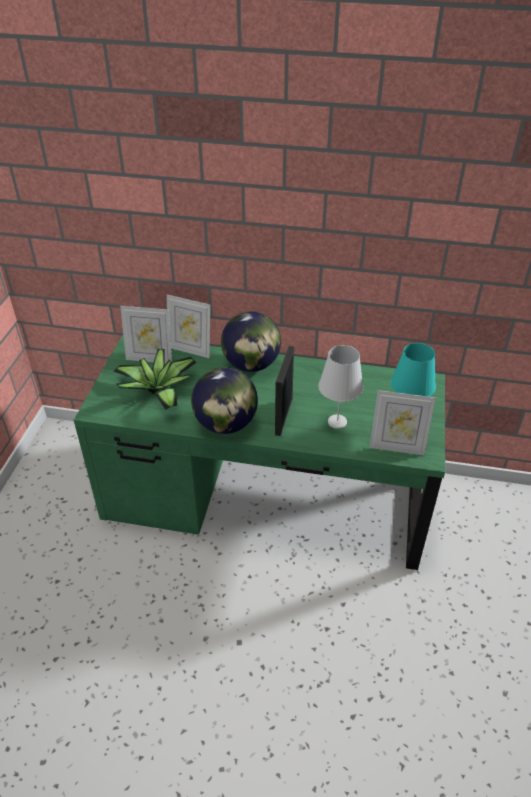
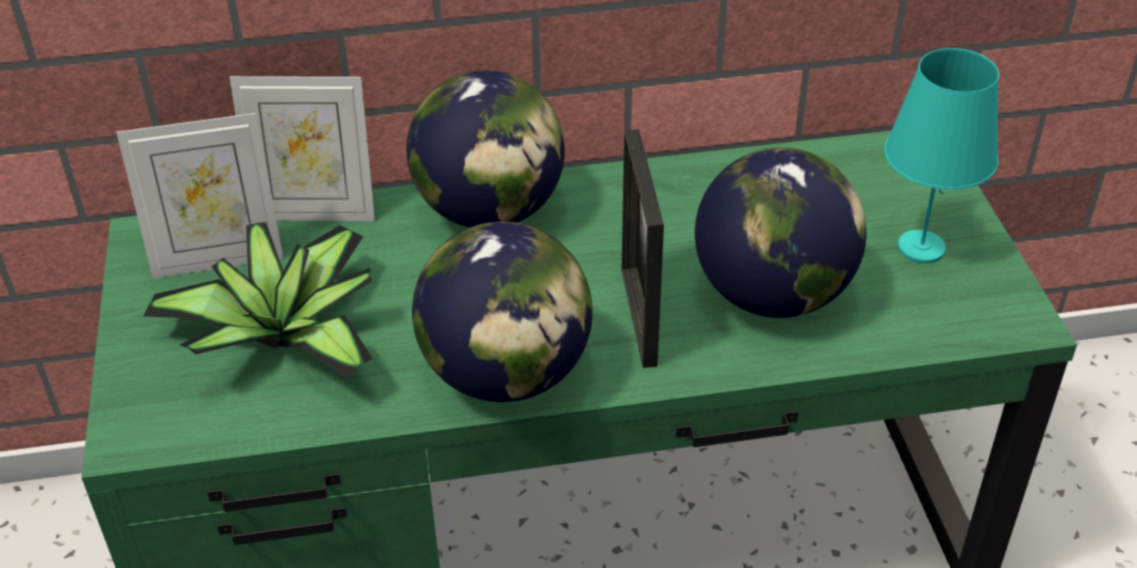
camera: 20 degrees left, 0 degrees up
white table lamp [318,345,364,429] -> globe [695,147,867,318]
picture frame [369,390,436,455] -> none

